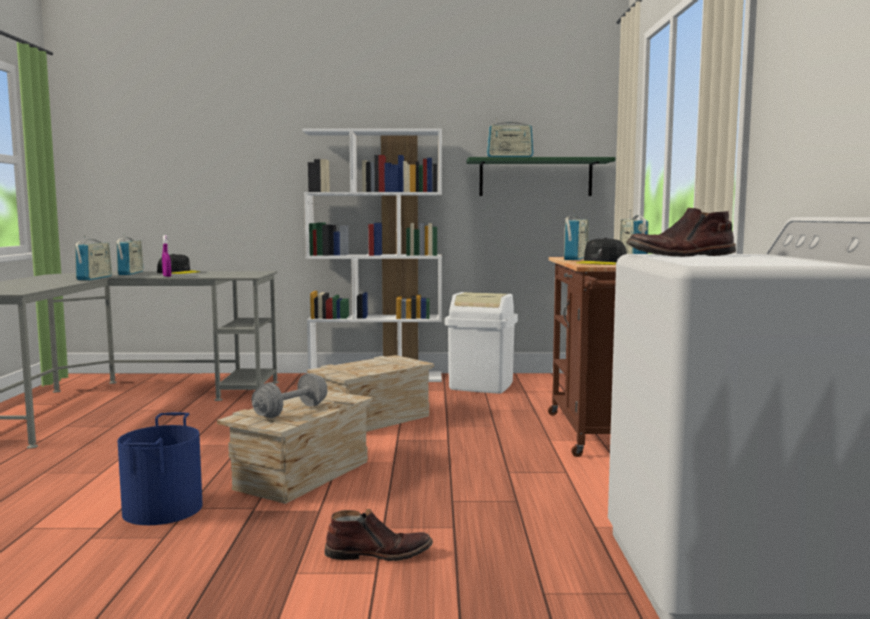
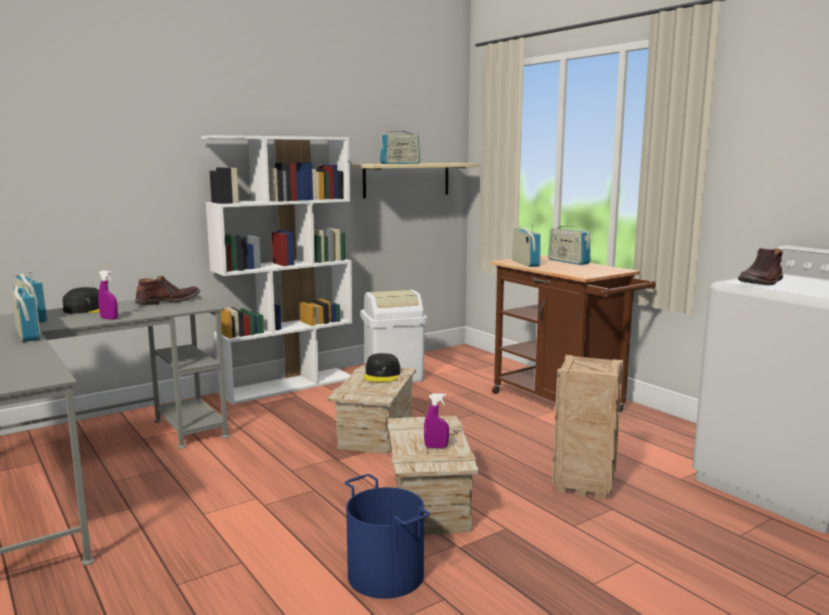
camera: 35 degrees left, 5 degrees up
grey dumbbell [252,373,328,418] -> purple spray bottle [424,393,449,448]
brown boot [324,509,433,561] -> brown boot moved to [135,276,200,305]
green shelf [467,157,616,196] -> beige shelf [352,163,479,198]
black cap [576,238,627,265] -> black cap moved to [363,353,400,382]
none -> crate [552,355,623,500]

